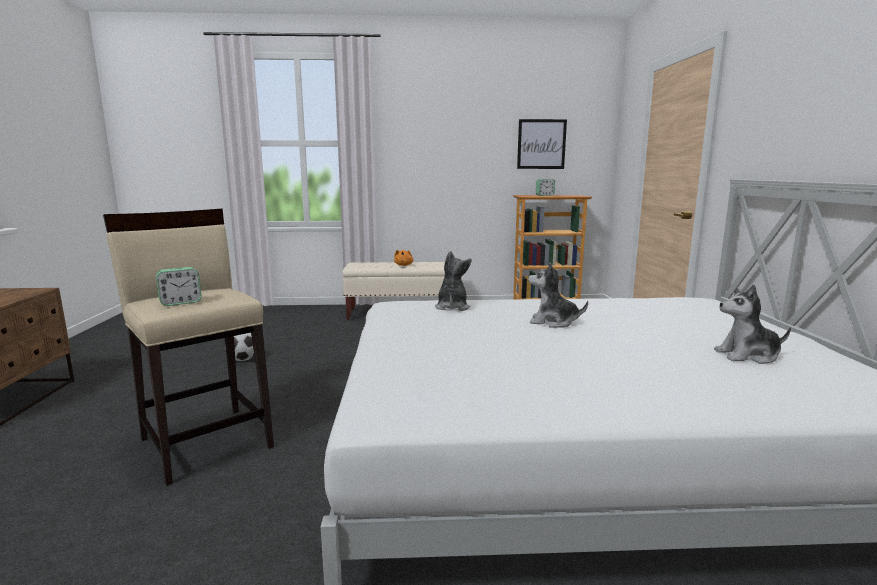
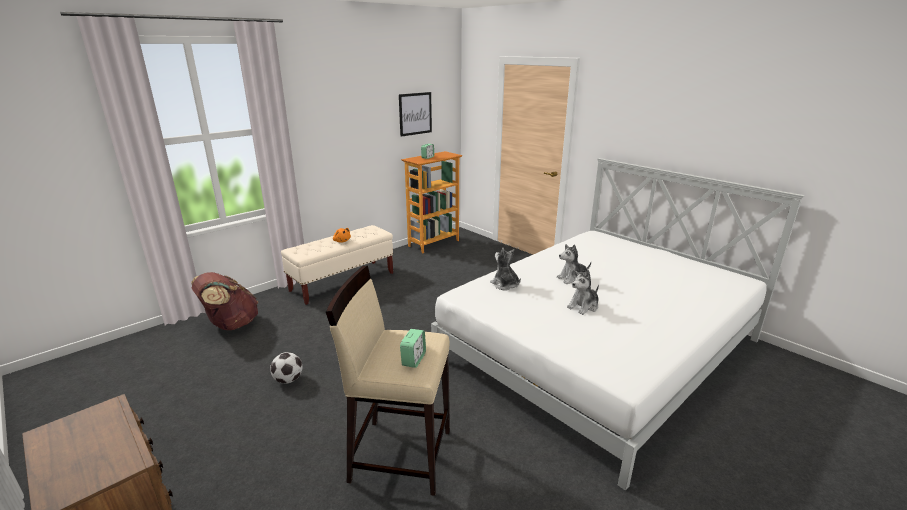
camera: 40 degrees left, 10 degrees up
plush toy [714,285,791,364] -> plush toy moved to [567,270,599,315]
none -> brown backpack [191,272,258,330]

